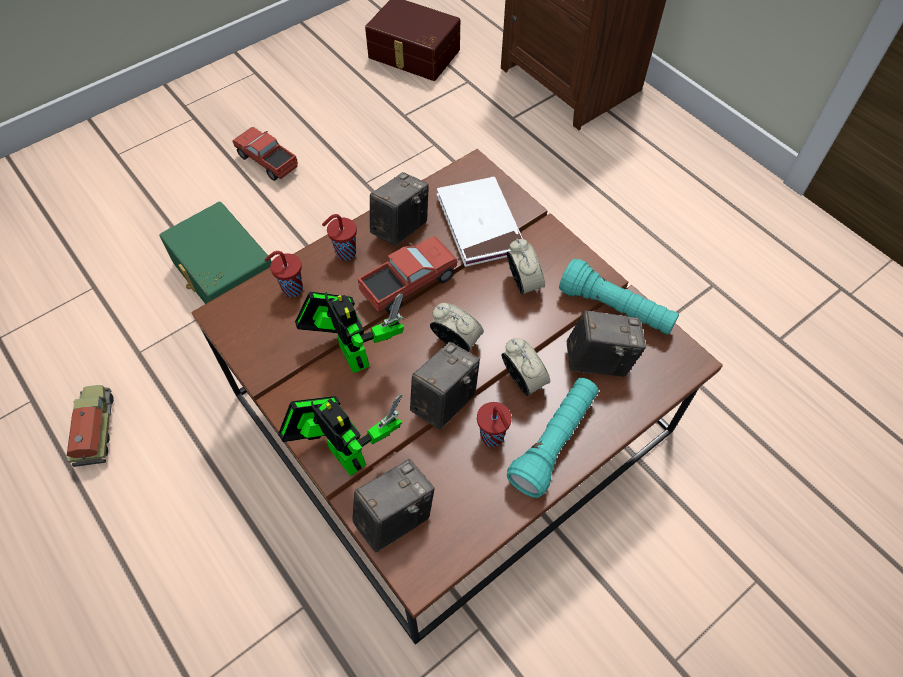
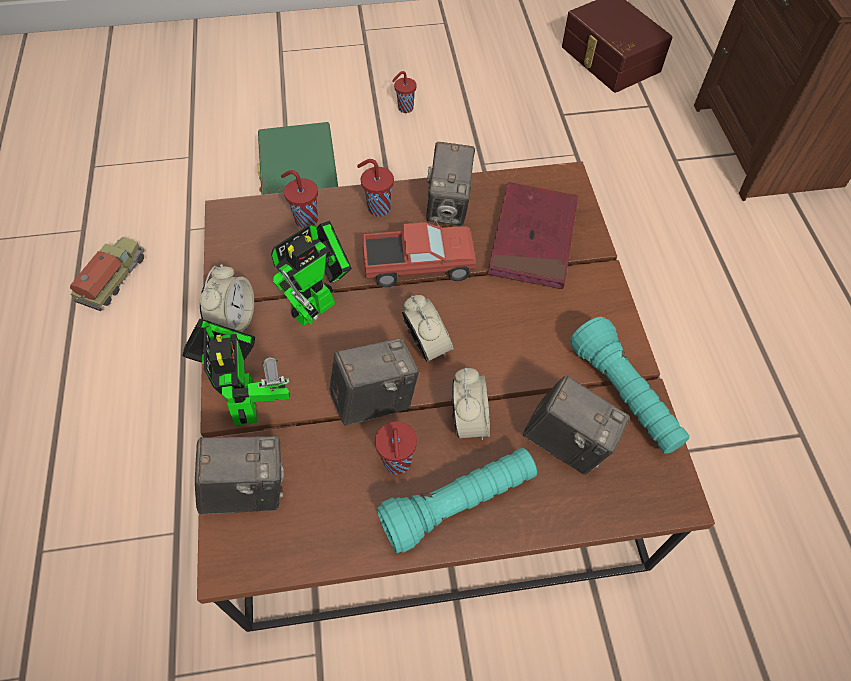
camera: 30 degrees right, 0 degrees up
toy truck [232,127,298,181] -> red cup [392,71,416,113]
toy robot [295,292,404,373] -> toy robot turned 45 degrees clockwise [271,220,352,326]
camera [370,172,429,246] -> camera turned 120 degrees clockwise [426,142,475,225]
white book [437,177,523,267] -> red book [487,182,578,289]
alarm clock [507,238,545,295] -> alarm clock moved to [200,264,254,332]

